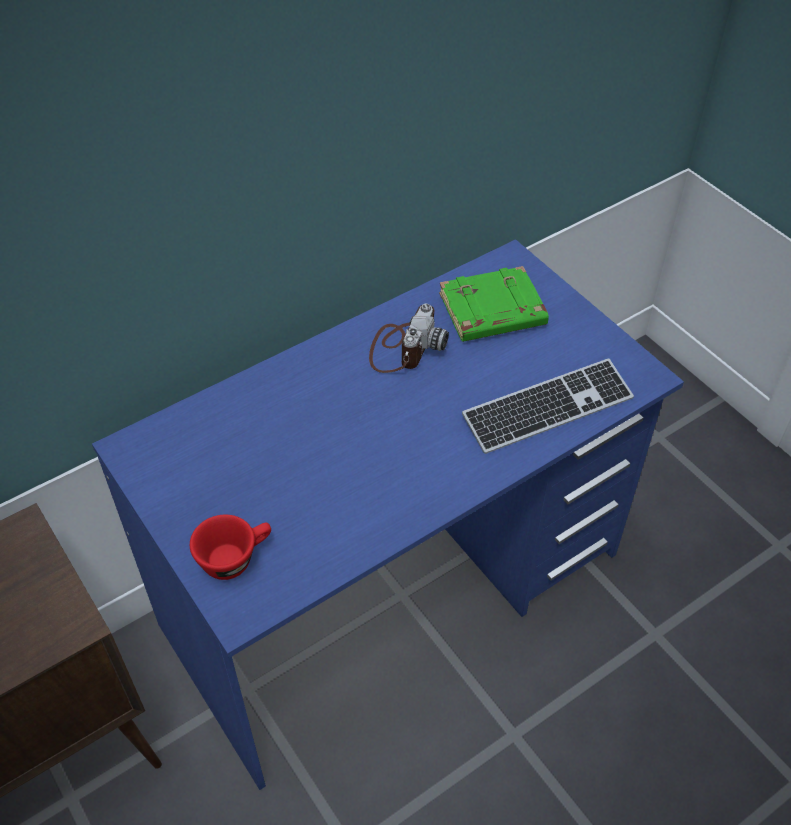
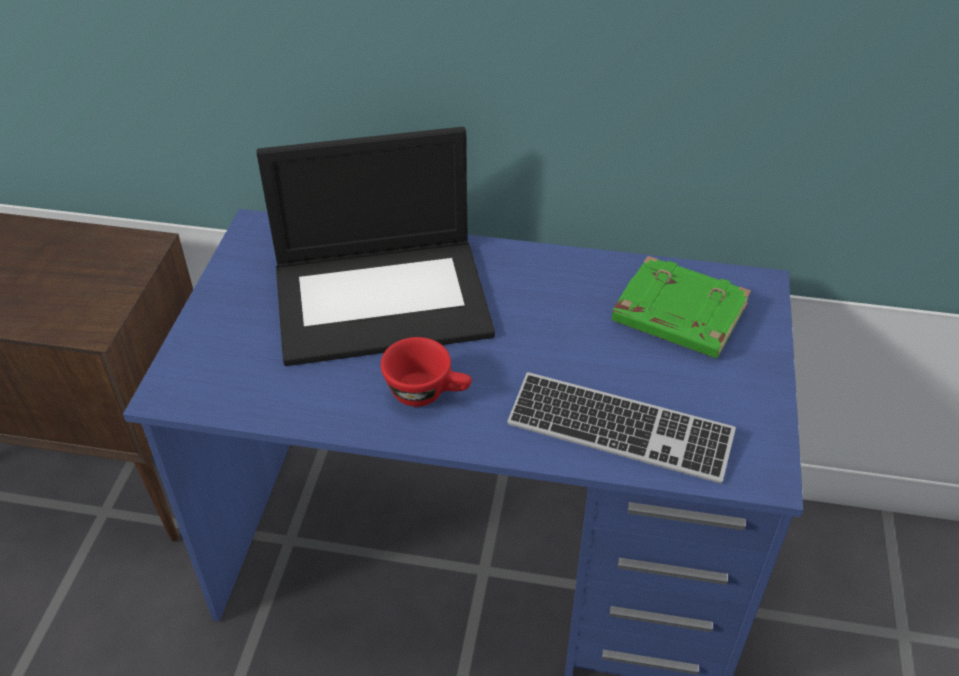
camera: 45 degrees right, 5 degrees down
red cup [190,515,271,580] -> red cup moved to [381,337,472,407]
camera [369,304,449,373] -> none
none -> laptop [257,127,495,366]

